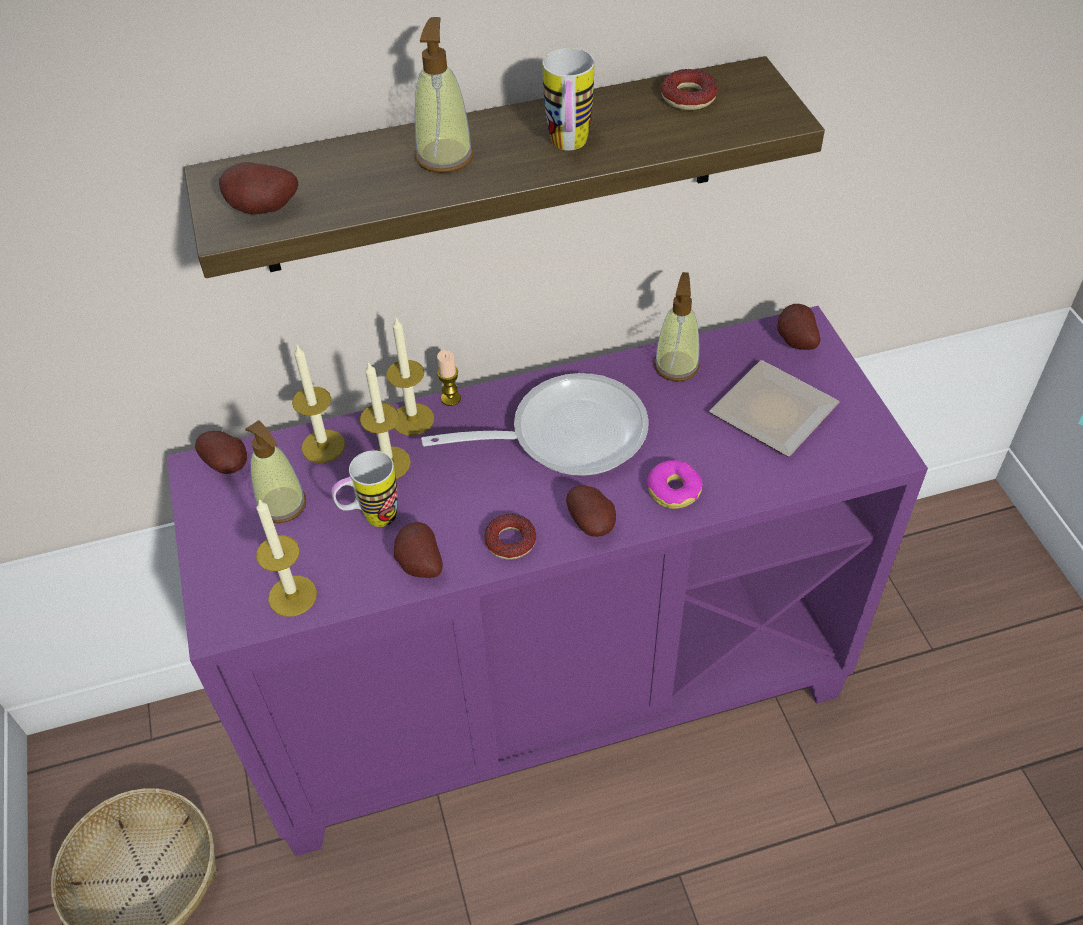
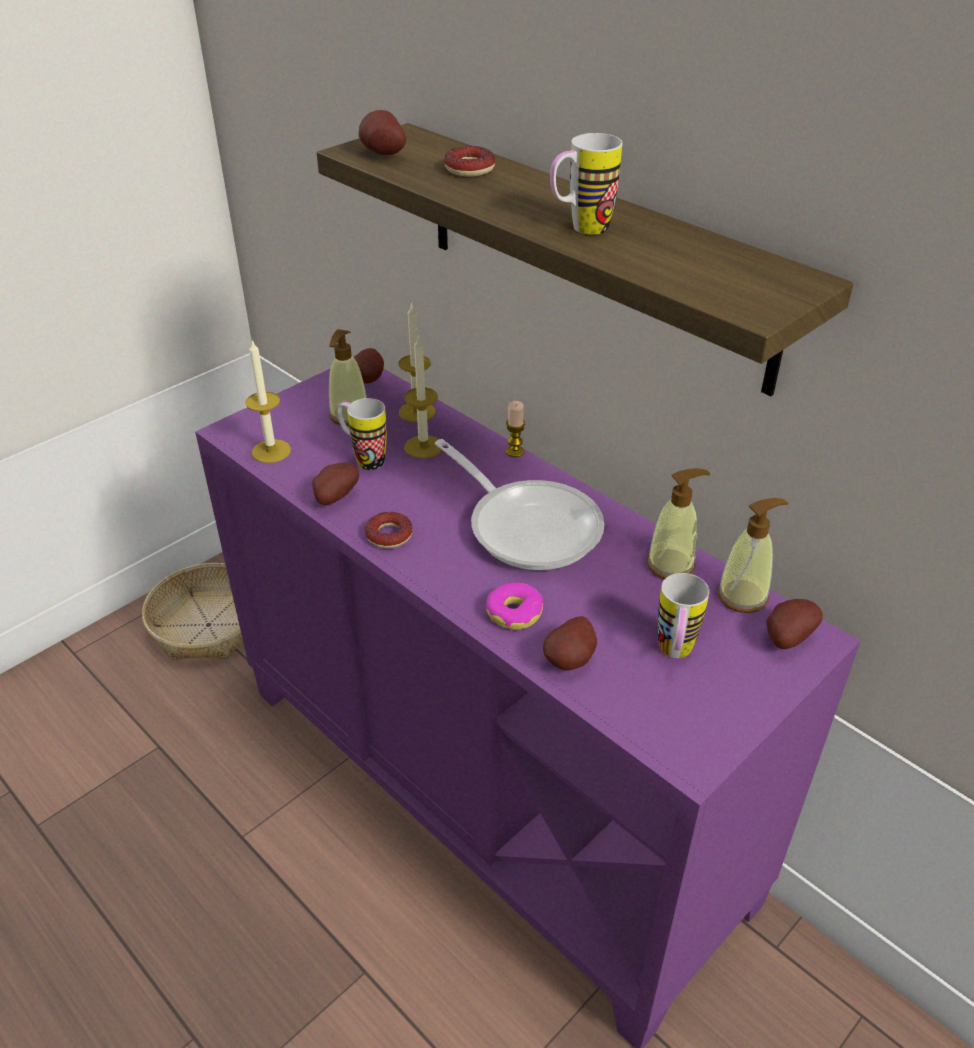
camera: 60 degrees right, 10 degrees down
candle [386,318,434,436] -> none
soap dispenser [414,17,474,173] -> soap dispenser moved to [718,498,788,613]
potato [566,485,616,537] -> potato moved to [543,616,597,670]
donut [661,69,718,110] -> donut moved to [444,146,495,177]
plate [710,360,839,456] -> mug [658,573,709,658]

